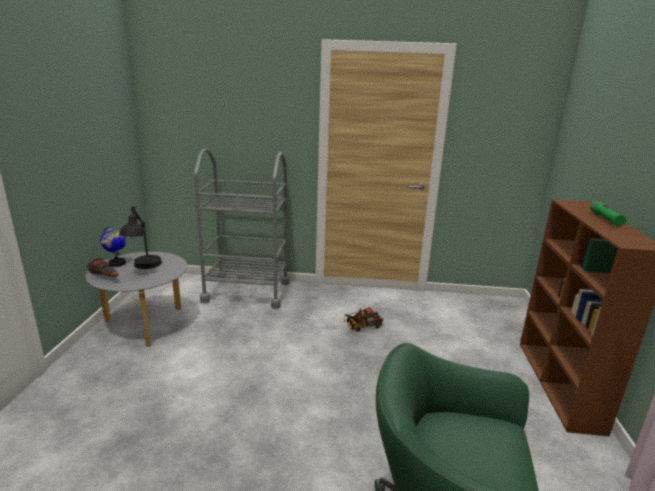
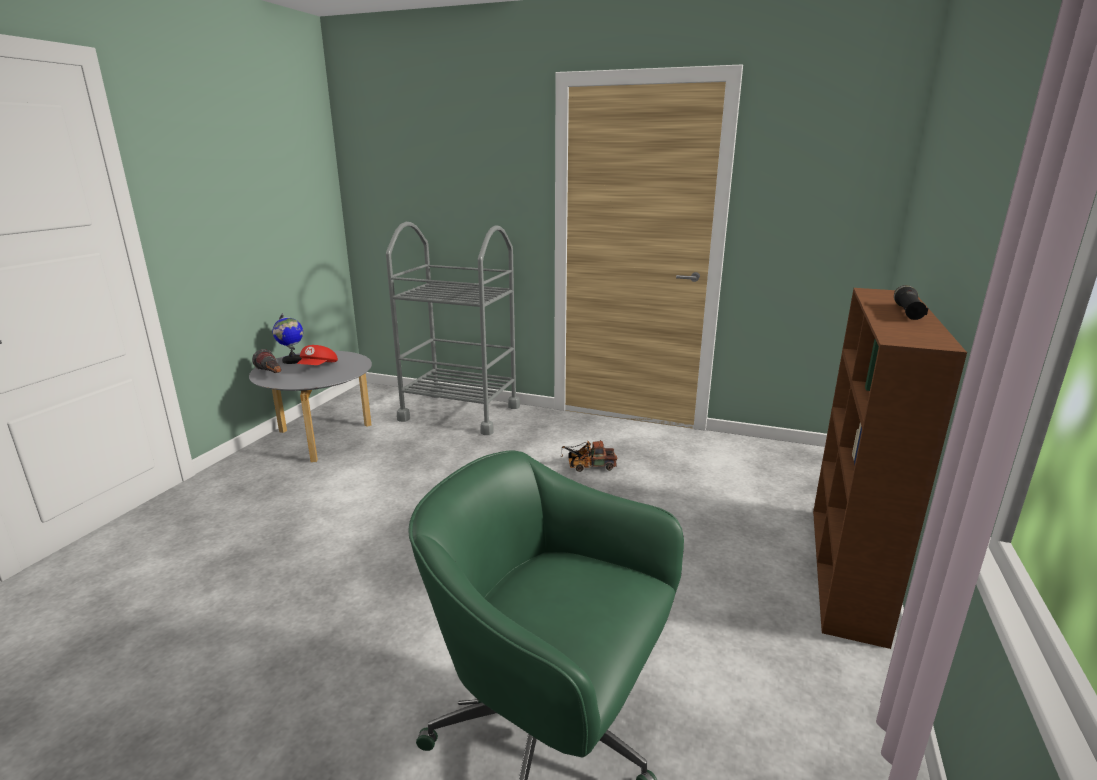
camera: 15 degrees right, 0 degrees up
black table lamp [119,207,162,269] -> red cap [297,345,338,365]
green flashlight [590,201,627,226] -> black flashlight [894,285,929,320]

